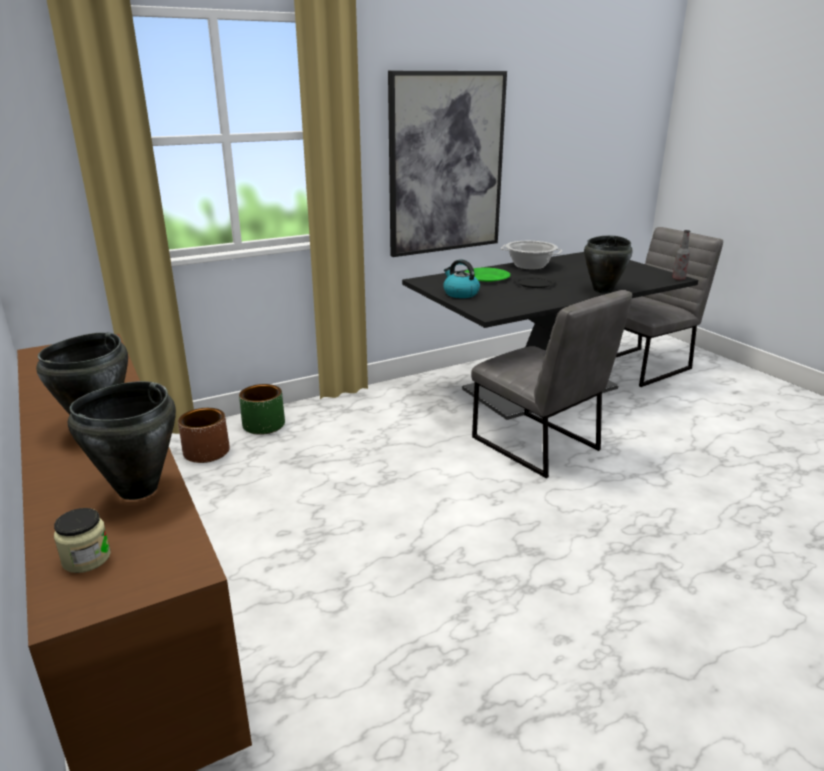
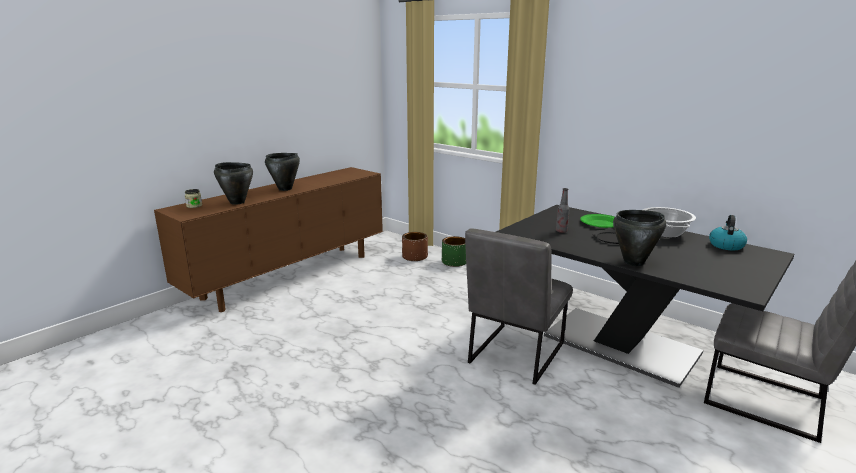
camera: 70 degrees right, 5 degrees down
picture [388,71,507,257] -> none
kettle [443,259,480,298] -> kettle moved to [709,215,747,250]
bottle [672,230,690,280] -> bottle moved to [556,188,570,233]

